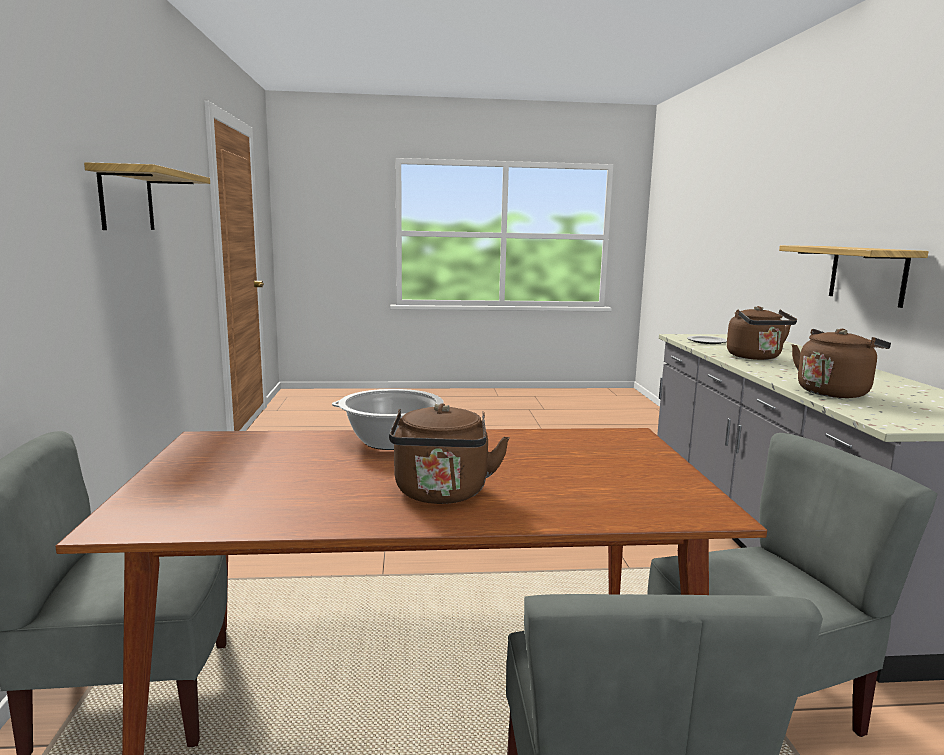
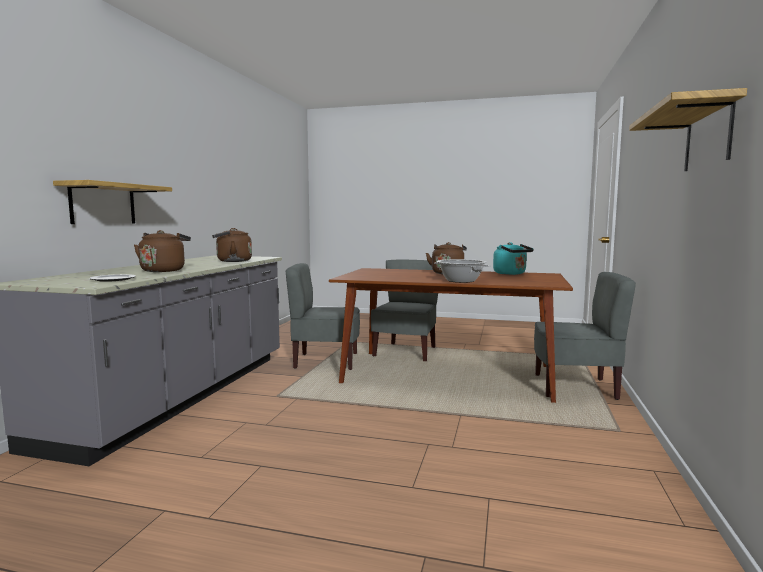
camera: 160 degrees left, 5 degrees down
none -> turquoise kettle [493,242,534,275]

